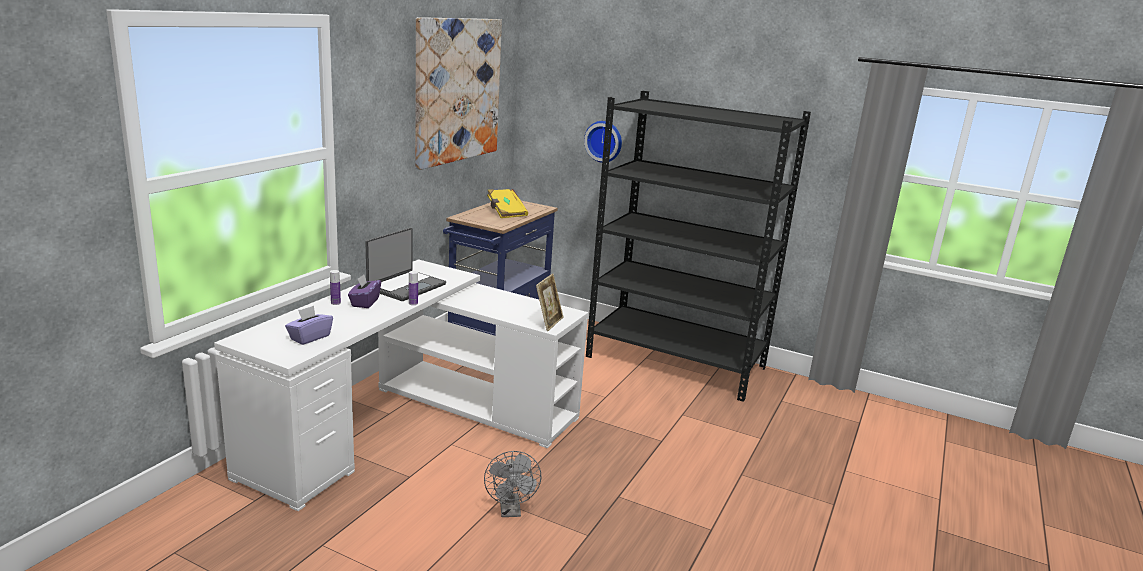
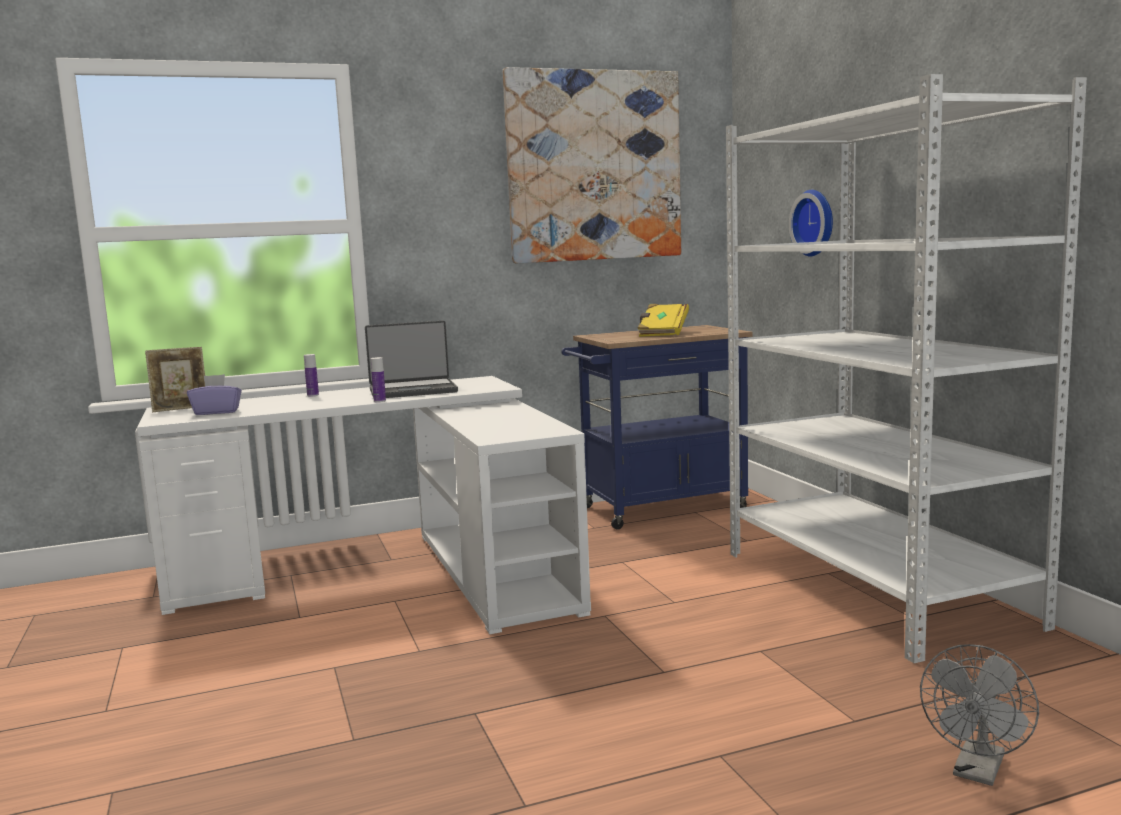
camera: 45 degrees right, 10 degrees down
purple tissue box [348,274,381,308] -> none
grey fan [484,451,542,517] -> grey fan moved to [920,644,1039,786]
picture frame [536,274,563,331] -> picture frame moved to [145,347,205,412]
black bookcase [586,91,811,402] -> white bookcase [726,74,1087,663]

